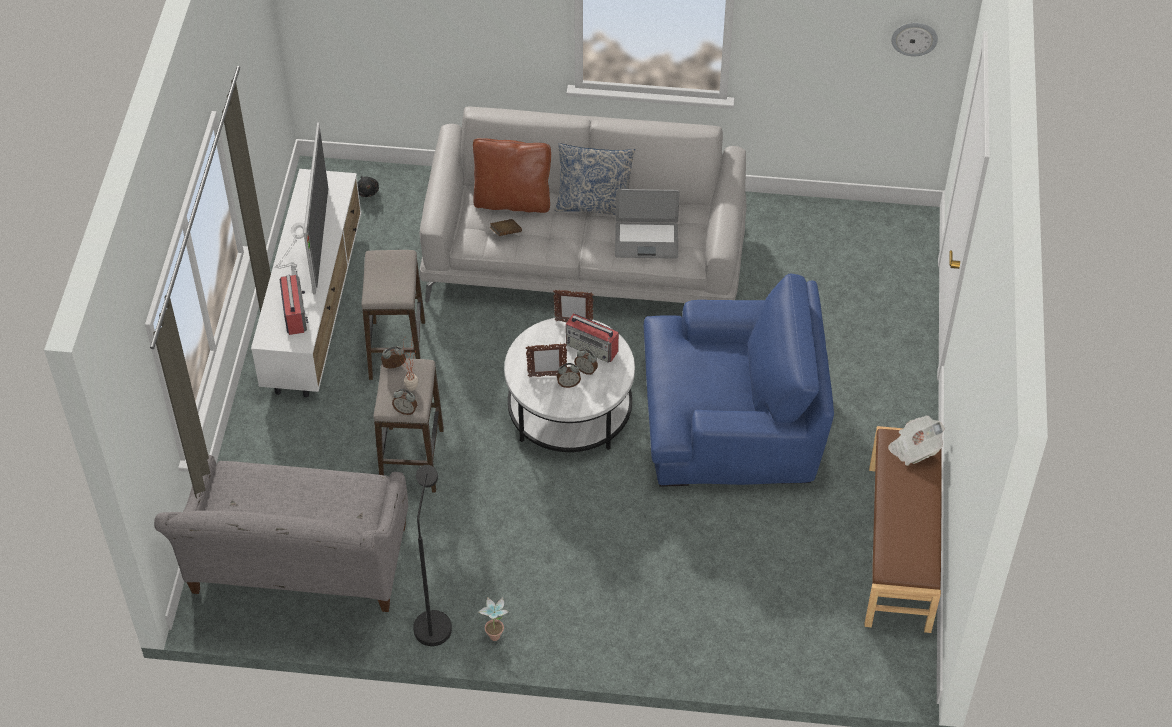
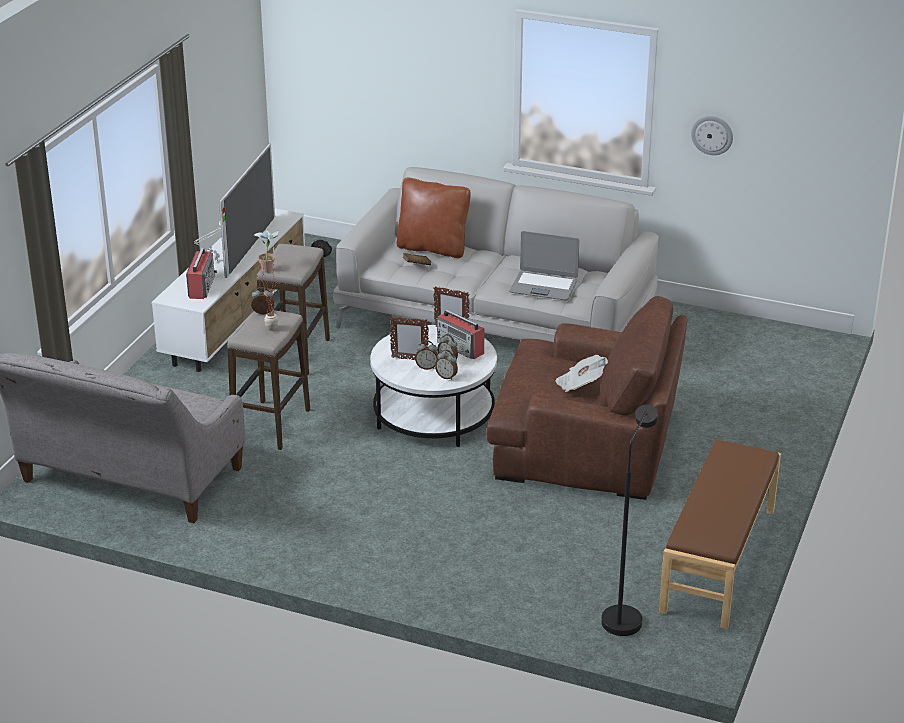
camera: 15 degrees right, 20 degrees down
alarm clock [392,389,417,415] -> alarm clock moved to [435,350,458,380]
black floor lamp [413,465,452,646] -> black floor lamp moved to [601,404,658,636]
potted plant [478,597,509,641] -> potted plant moved to [254,229,279,273]
pillow [555,143,635,215] -> none
blue armchair [644,274,834,487] -> brown armchair [486,296,687,500]
newspaper [888,416,945,466] -> newspaper moved to [556,355,608,392]
wall clock [891,23,938,56] -> wall clock moved to [691,116,733,155]

